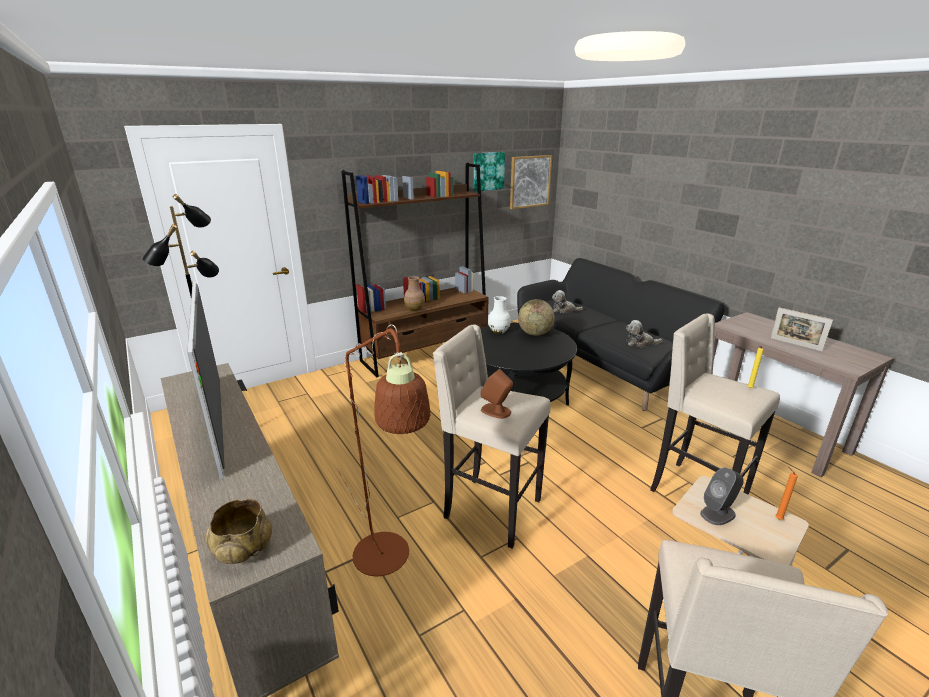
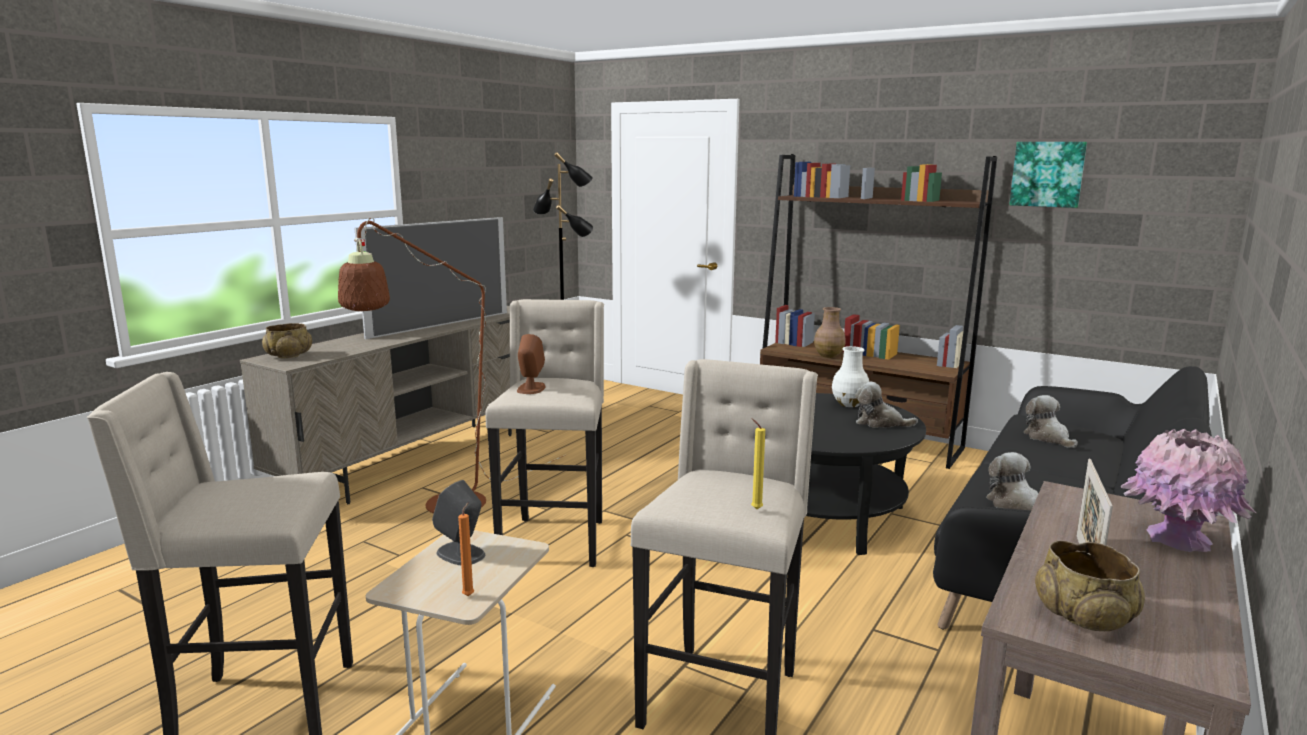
camera: 65 degrees right, 10 degrees down
picture [510,155,552,209] -> none
globe [518,299,555,336] -> plush toy [855,382,918,428]
none -> beige bowl [1035,540,1145,631]
none -> pink vase [1121,429,1257,552]

